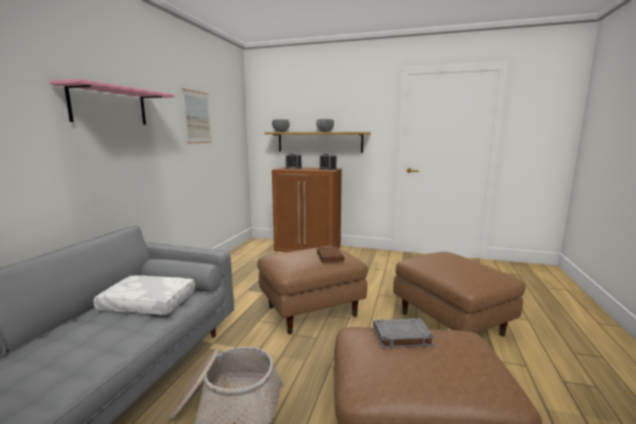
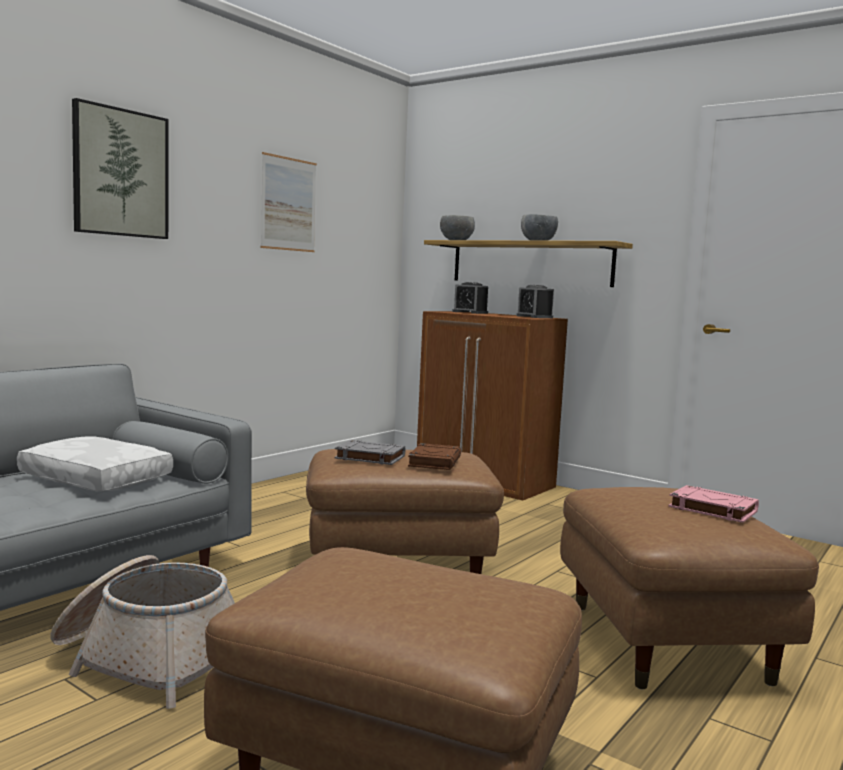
camera: 20 degrees right, 5 degrees down
pink shelf [49,79,175,125] -> picture [72,98,168,239]
grey book [373,318,434,348] -> grey book moved to [334,440,405,465]
none -> pink book [668,485,759,523]

